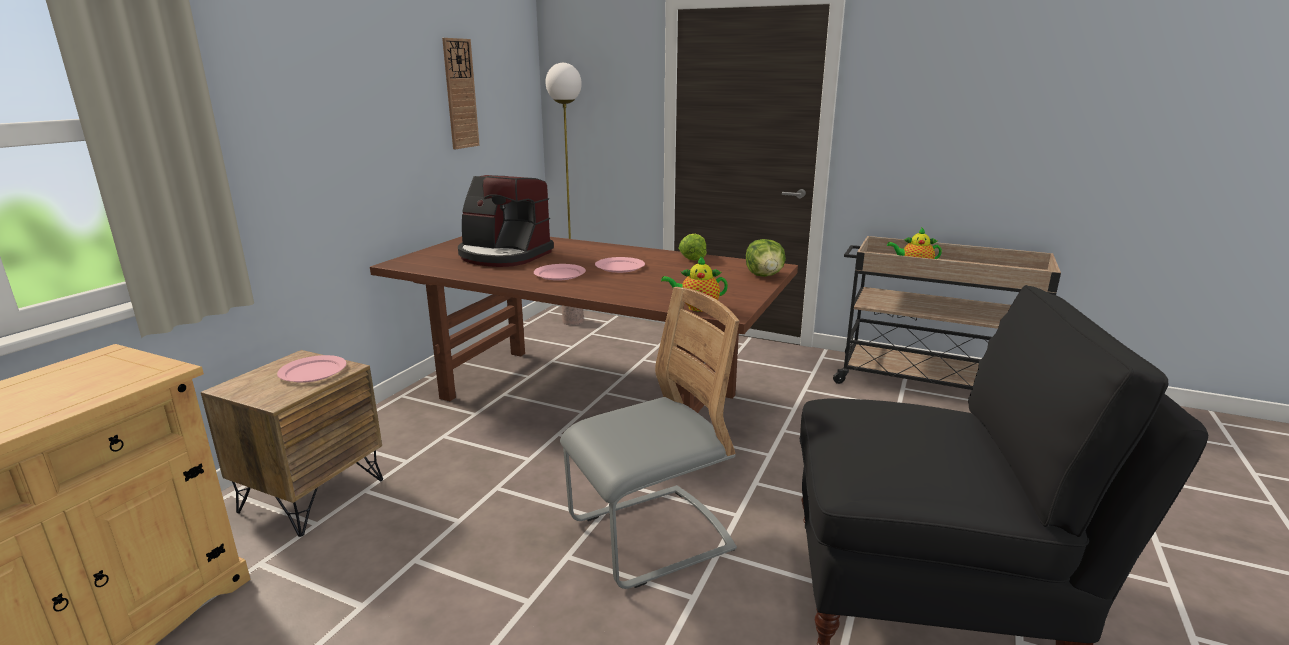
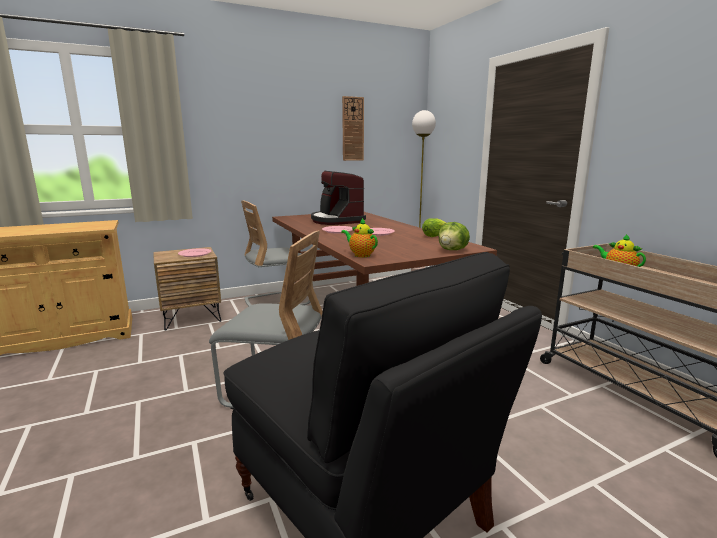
camera: 40 degrees right, 5 degrees down
none -> grey chair [241,201,310,306]

